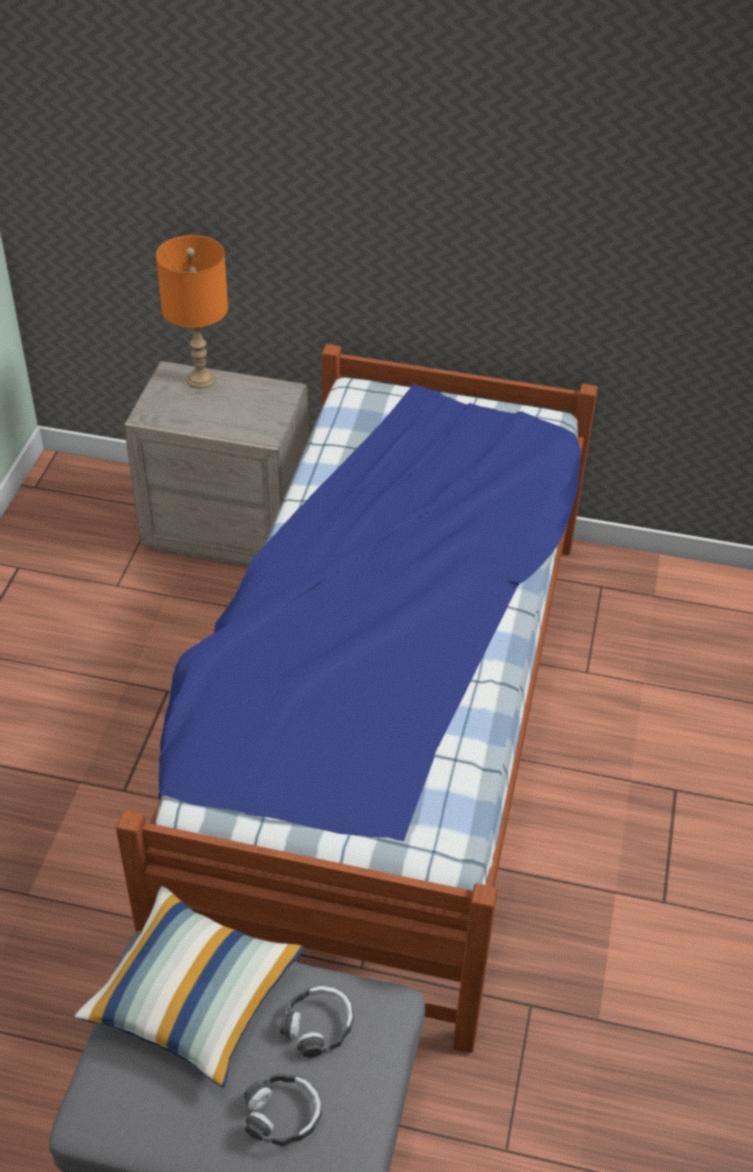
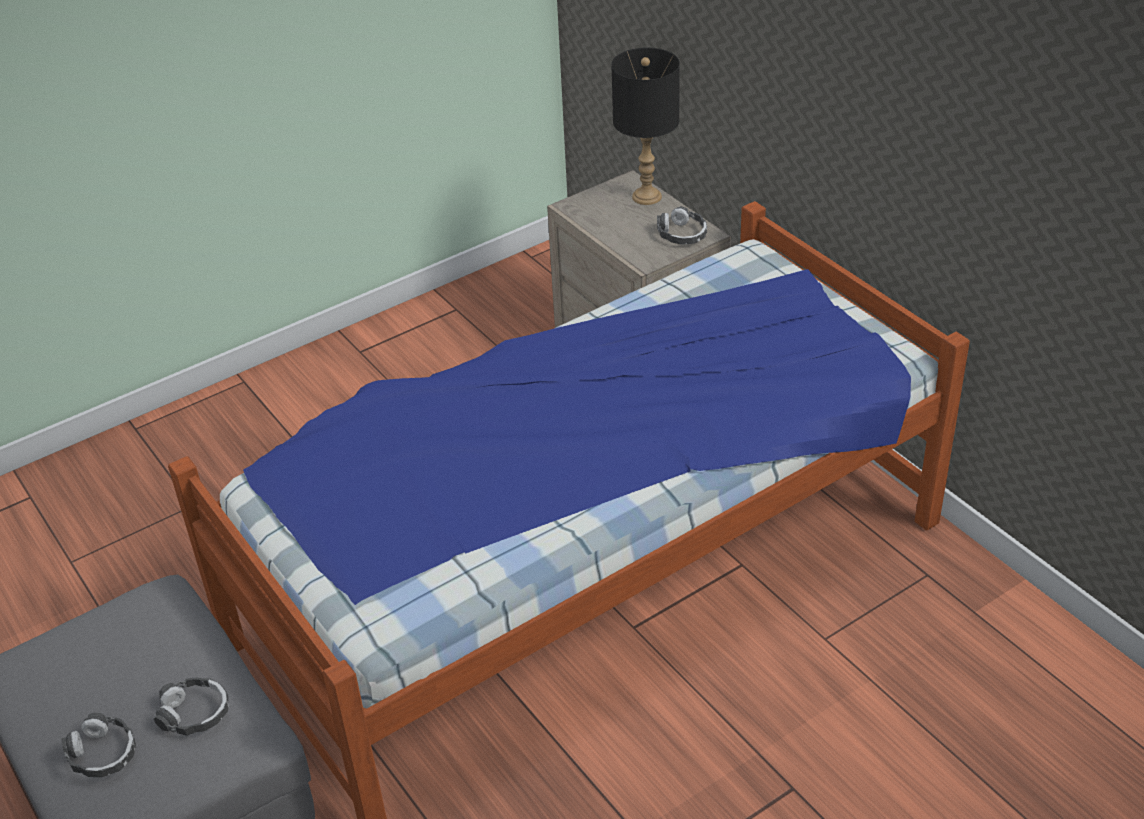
camera: 45 degrees right, 5 degrees down
pillow [74,886,305,1088] -> none
orange table lamp [156,235,228,389] -> black table lamp [611,48,680,205]
none -> headphones [657,206,707,245]

